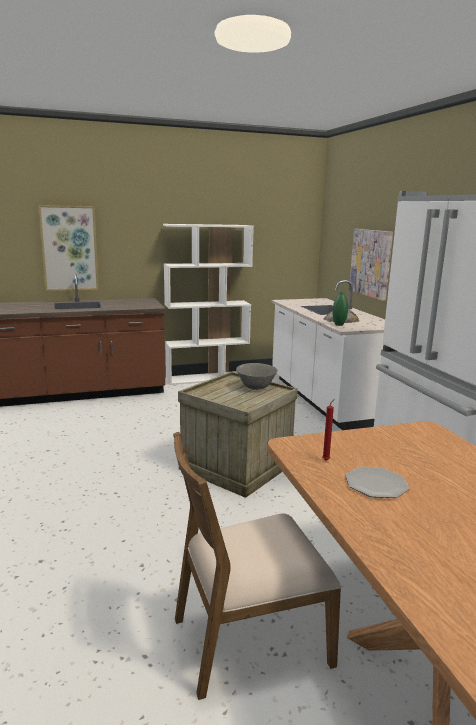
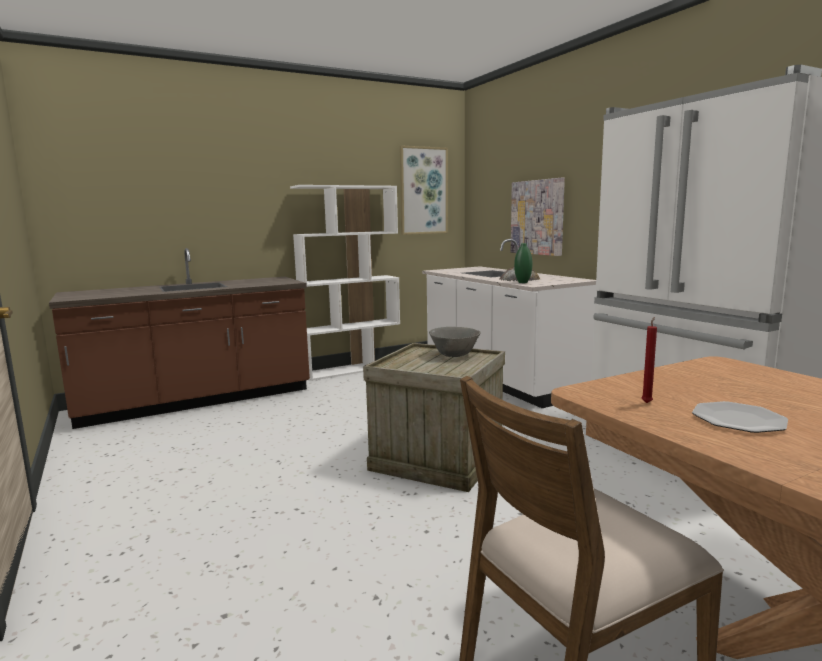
camera: 10 degrees left, 5 degrees down
picture [38,205,99,291] -> picture moved to [400,145,448,235]

